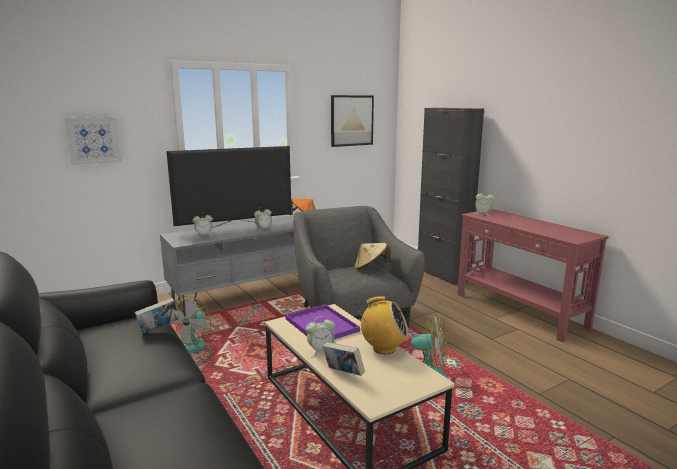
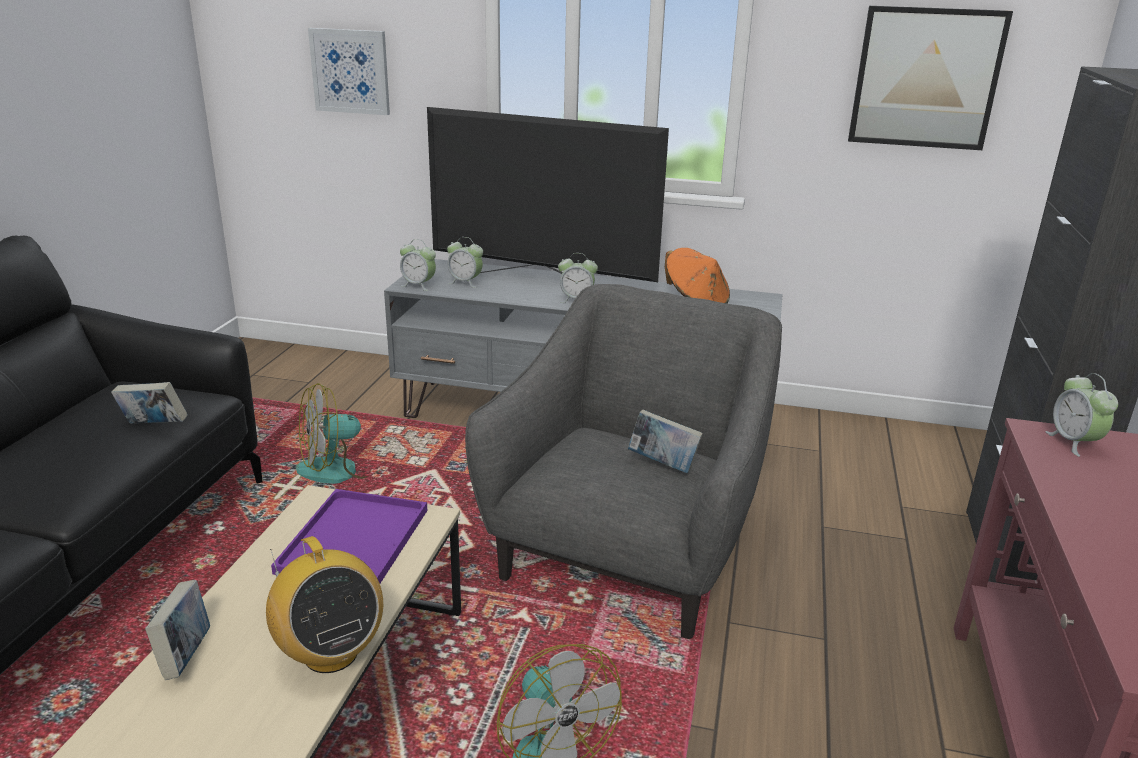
camera: 45 degrees right, 10 degrees up
alarm clock [306,316,335,357] -> alarm clock moved to [400,239,436,291]
beige hat [354,243,391,270] -> book [628,410,703,473]

